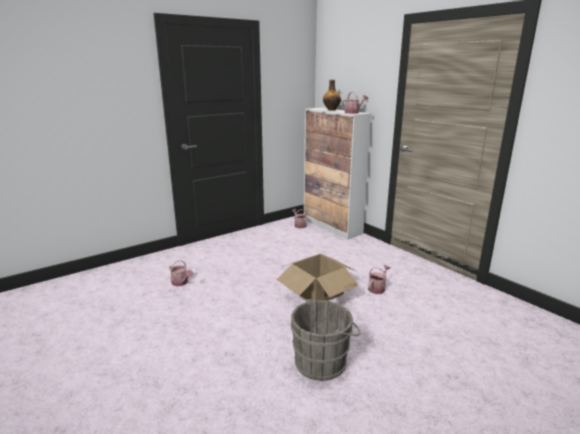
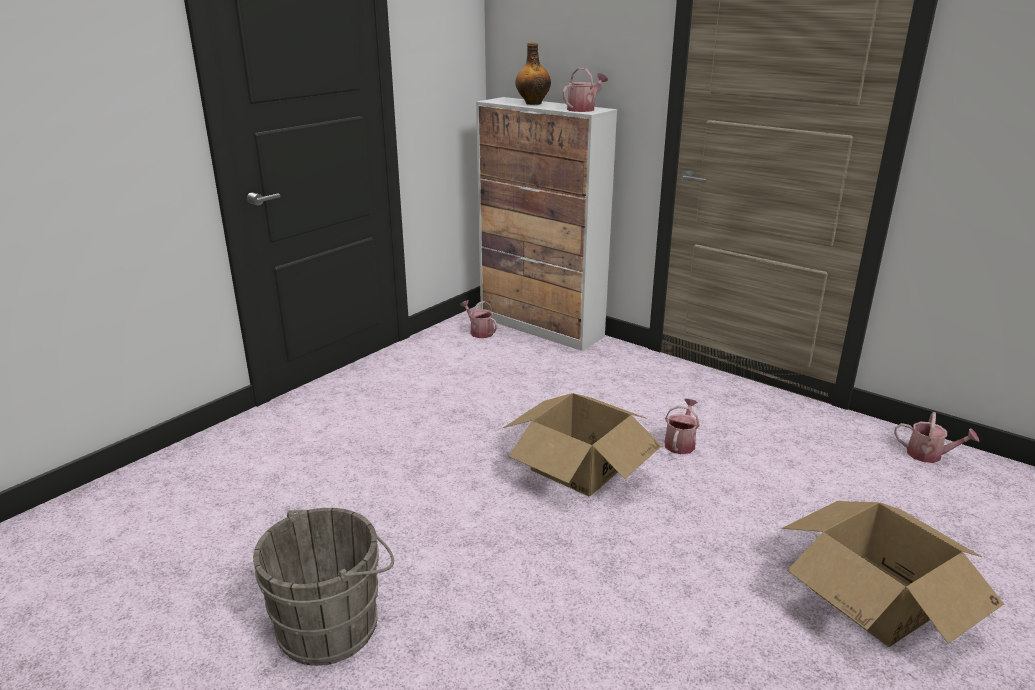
camera: 15 degrees left, 5 degrees up
watering can [169,260,193,286] -> watering can moved to [894,412,979,463]
grey bucket [290,299,361,381] -> grey bucket moved to [253,508,394,666]
none -> cardboard box [782,501,1004,647]

